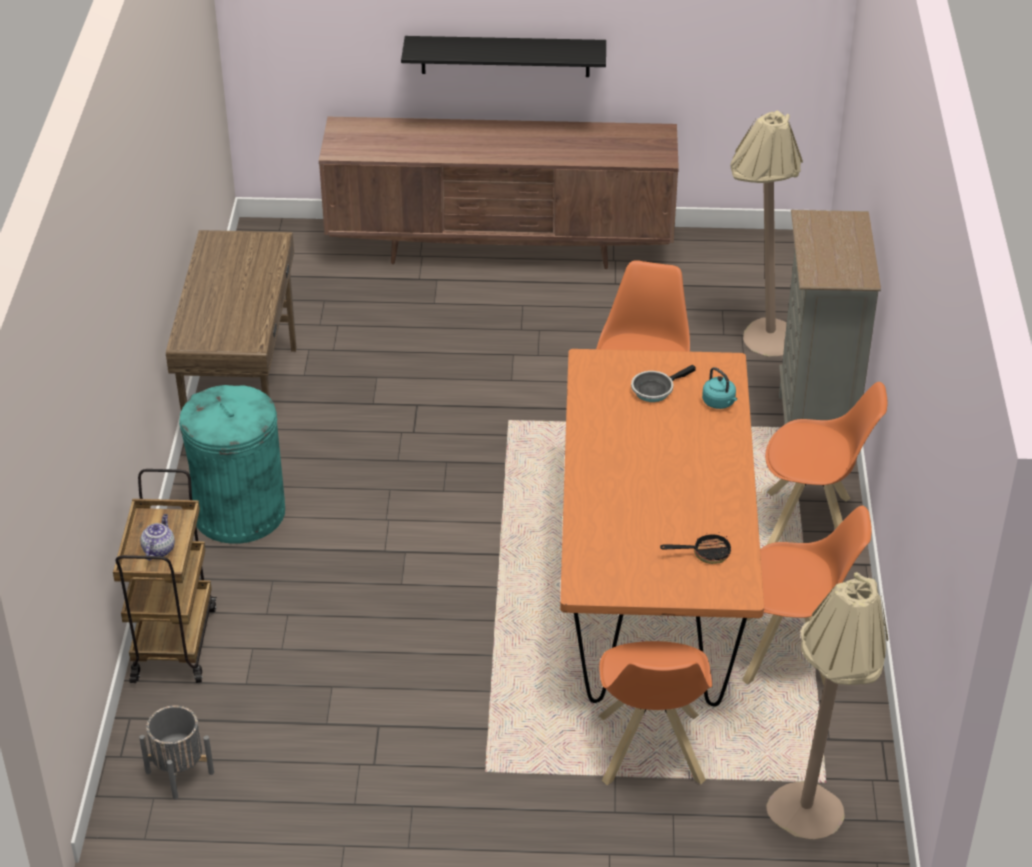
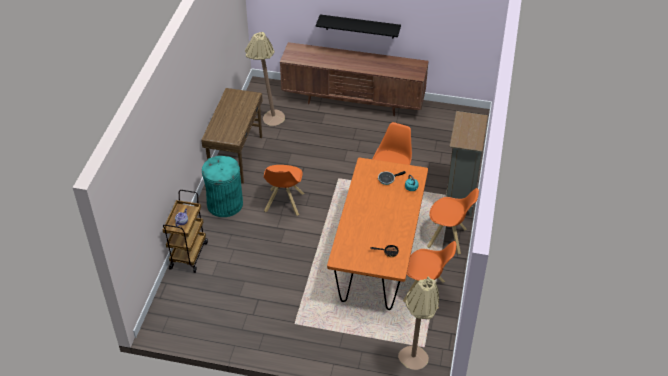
camera: 10 degrees right, 5 degrees up
grey planter [139,706,214,799] -> none
orange chair [599,641,712,785] -> orange chair moved to [263,165,304,216]
beige floor lamp [730,111,803,356] -> beige floor lamp moved to [245,32,285,126]

